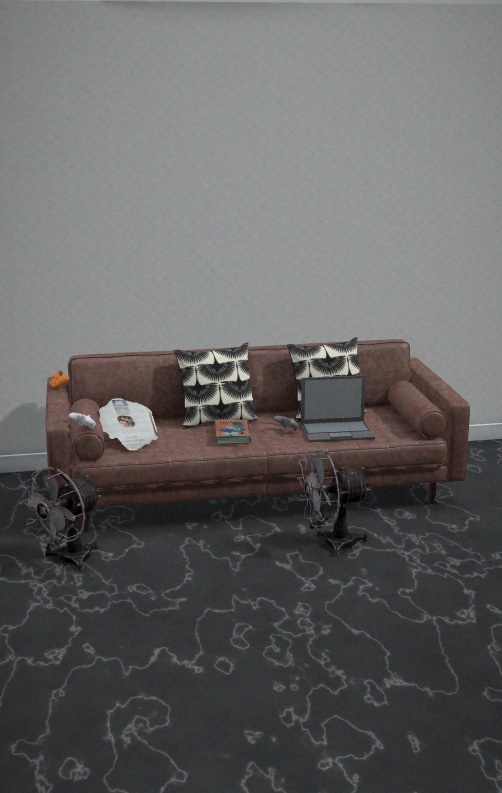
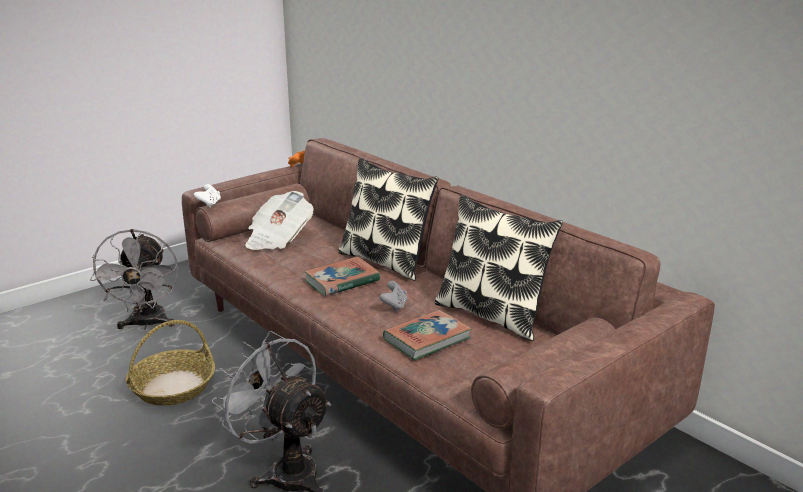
camera: 60 degrees right, 5 degrees up
grey fan [19,467,101,572] -> grey fan turned 105 degrees counterclockwise [90,229,179,330]
laptop [301,375,375,442] -> book [383,310,471,360]
none -> basket [126,320,215,406]

